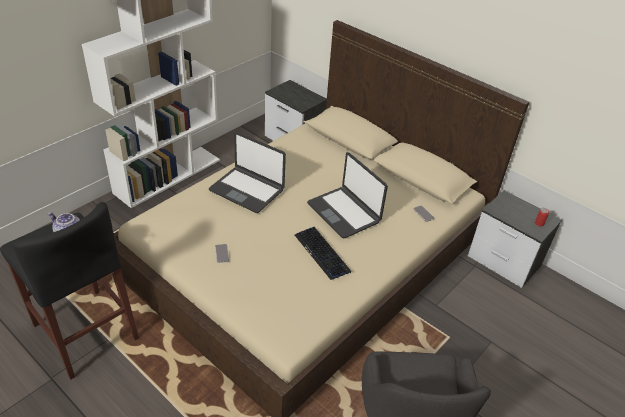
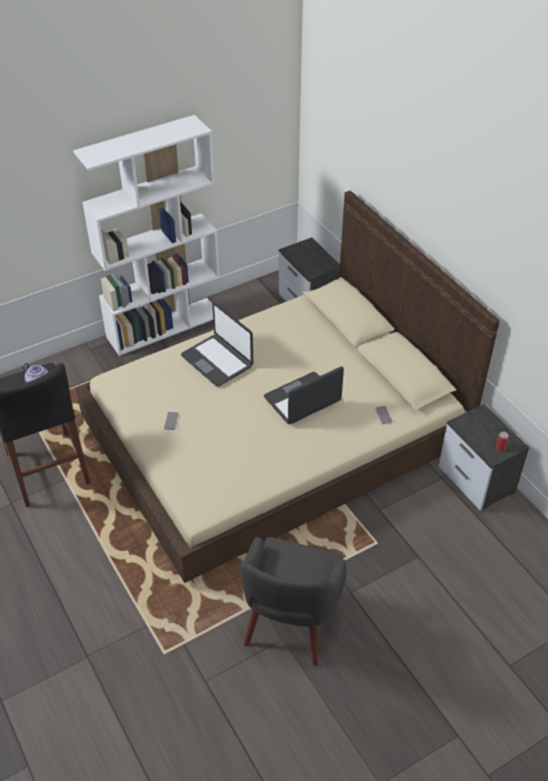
camera: 20 degrees right, 5 degrees up
keyboard [295,227,351,280] -> none
laptop [307,152,388,238] -> laptop turned 75 degrees clockwise [264,366,344,424]

